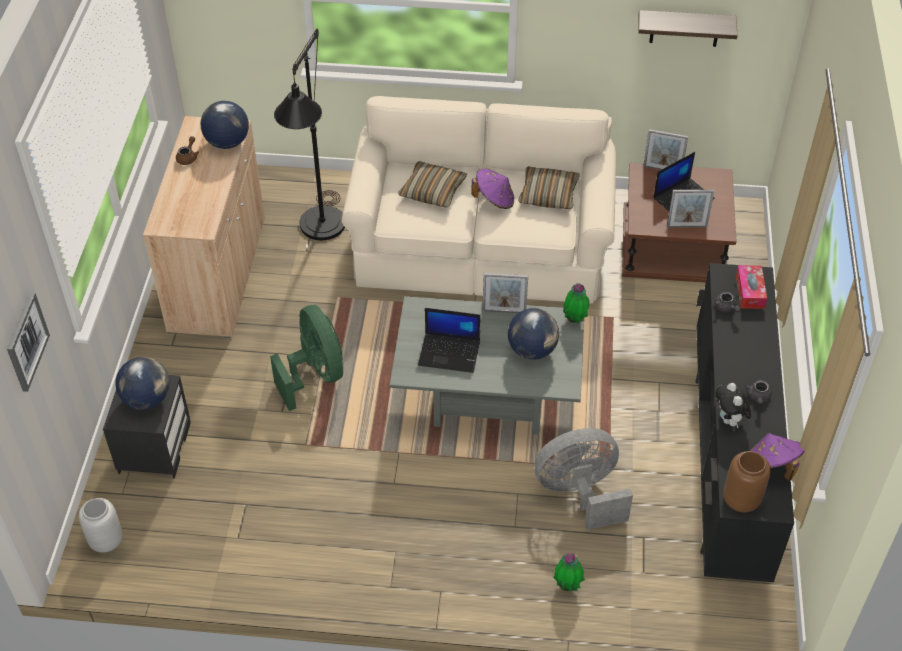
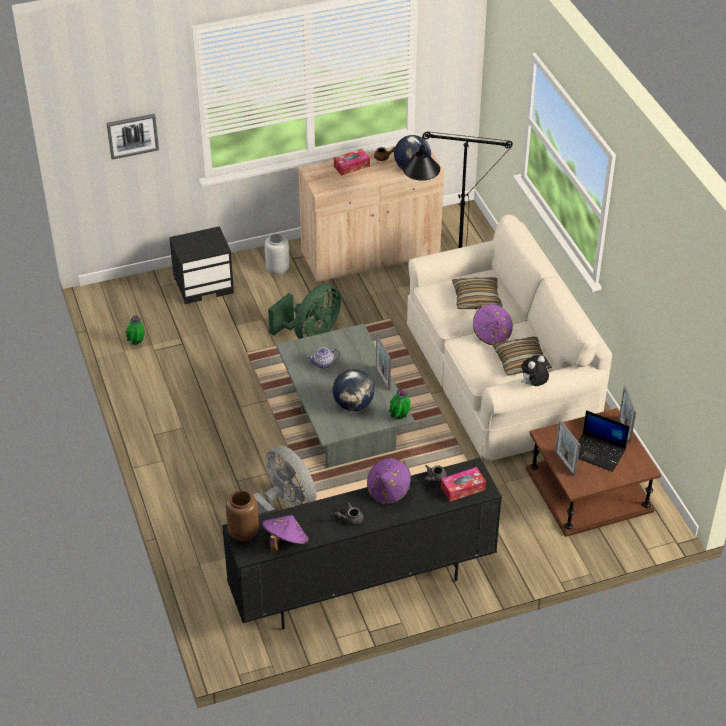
camera: 65 degrees right, 5 degrees down
grey vase [79,498,123,553] -> grey vase moved to [265,233,289,275]
globe [115,357,169,410] -> none
laptop [418,308,481,373] -> teapot [307,347,340,369]
potted plant [553,553,585,591] -> potted plant moved to [125,315,145,345]
shelf [638,10,738,47] -> none
plush toy [715,383,751,429] -> plush toy moved to [521,355,549,386]
none -> tissue box [334,149,370,175]
none -> purple hat [367,458,411,506]

